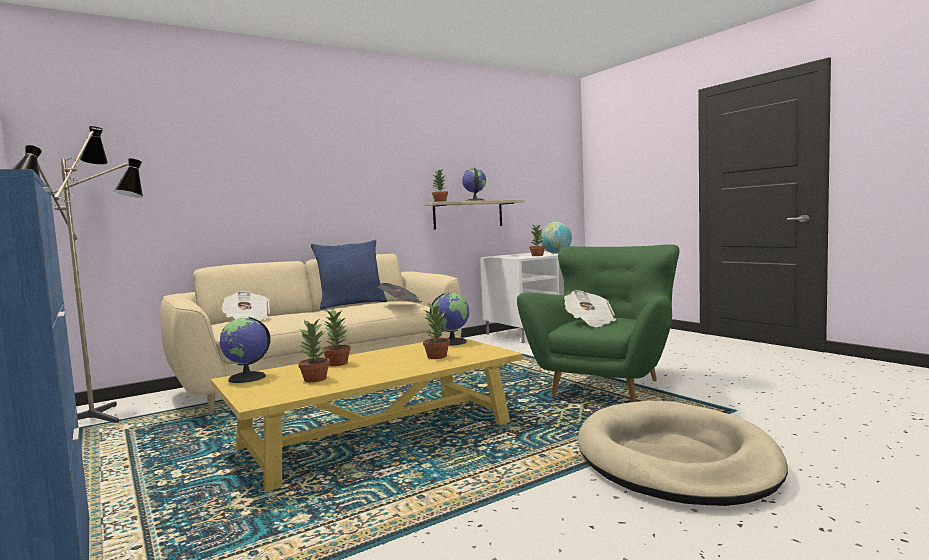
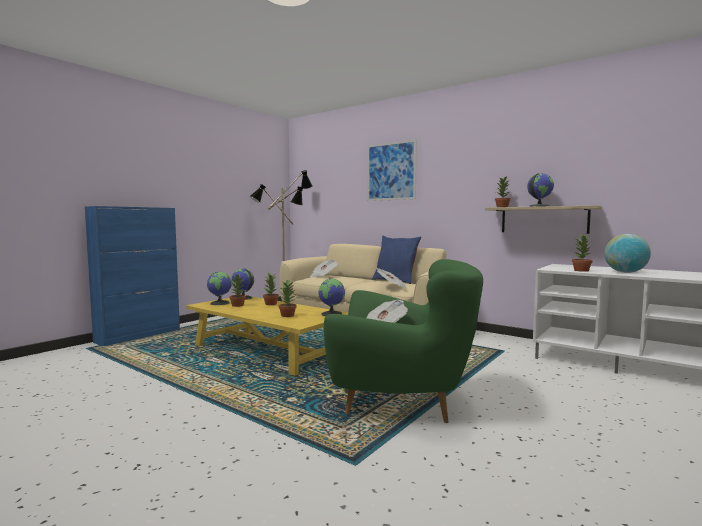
camera: 70 degrees right, 0 degrees up
beige dog bed [578,400,788,506] -> none
none -> globe [207,272,232,305]
none -> picture [367,139,417,201]

